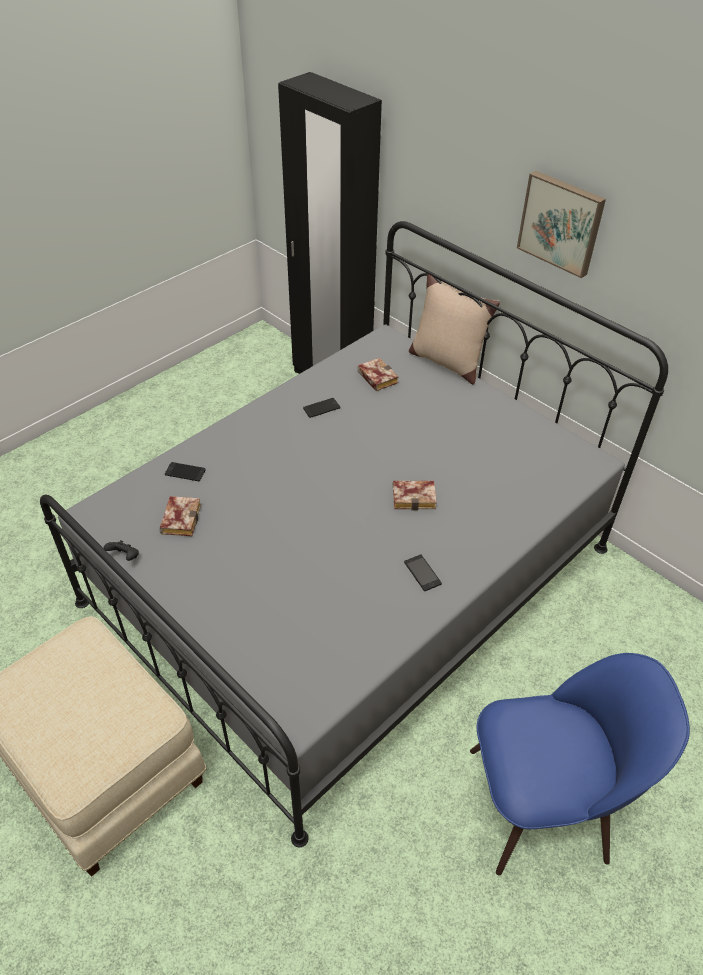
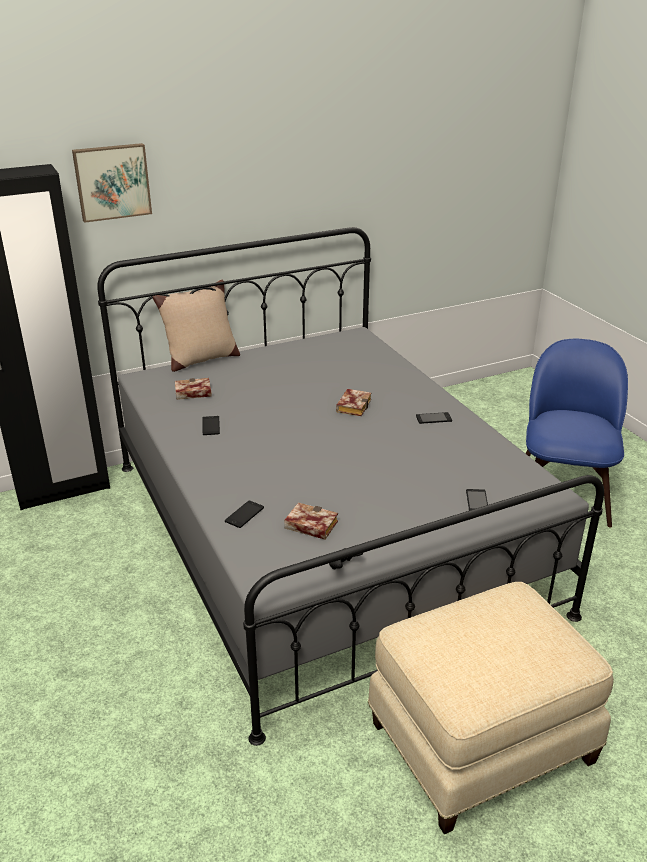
camera: 70 degrees left, 15 degrees down
picture [517,171,606,278] -> picture moved to [72,143,152,223]
none -> phone [466,489,488,511]

